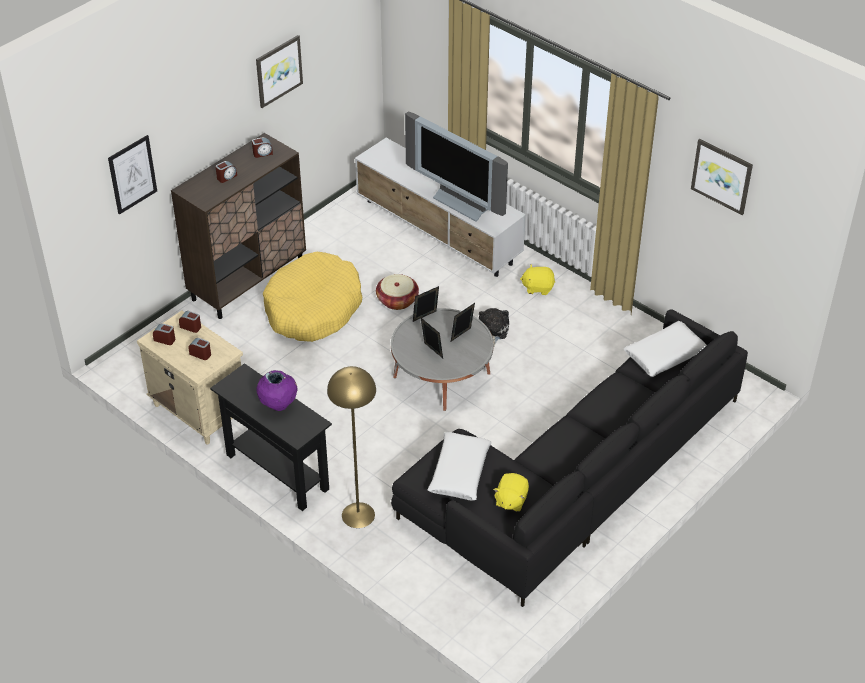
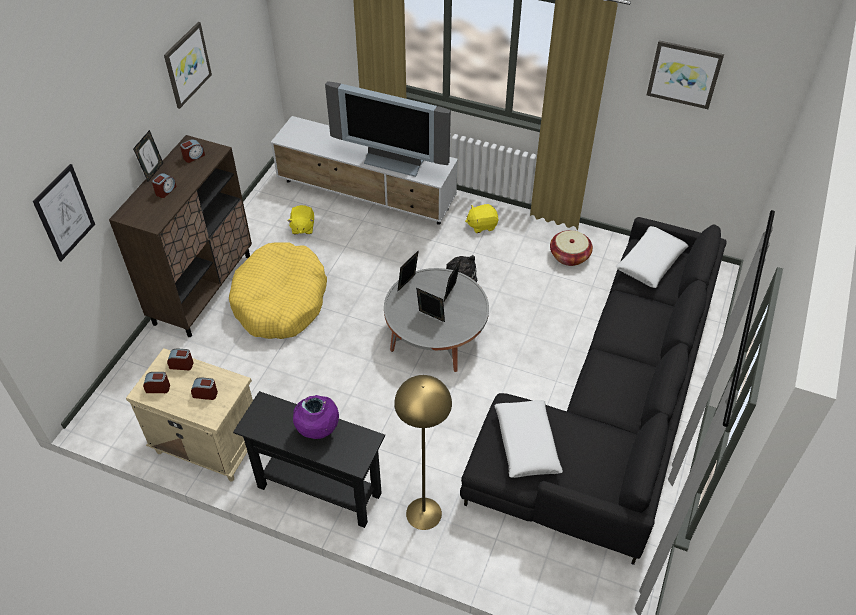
camera: 20 degrees left, 5 degrees up
basket [376,274,419,310] -> basket moved to [550,230,593,266]
yellow plush toy [493,473,529,512] -> yellow plush toy moved to [287,205,314,234]
none -> picture frame [133,130,163,181]

